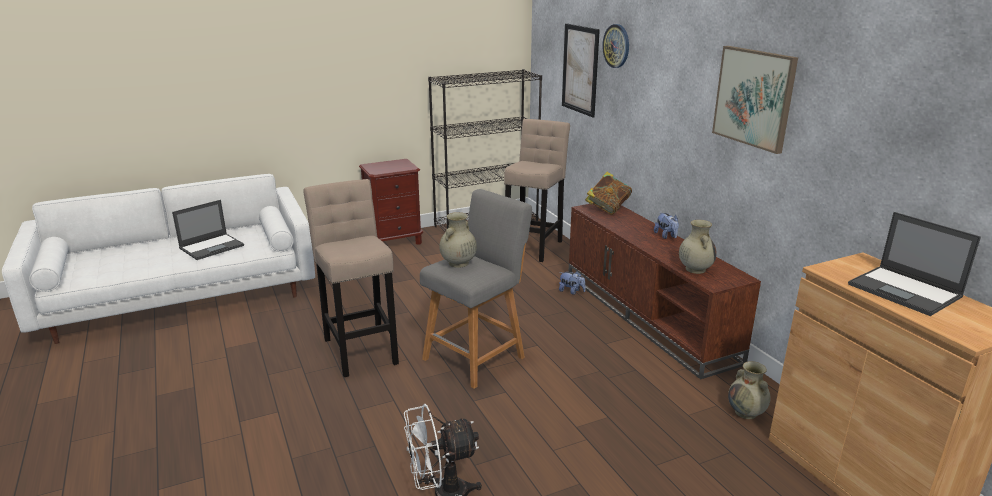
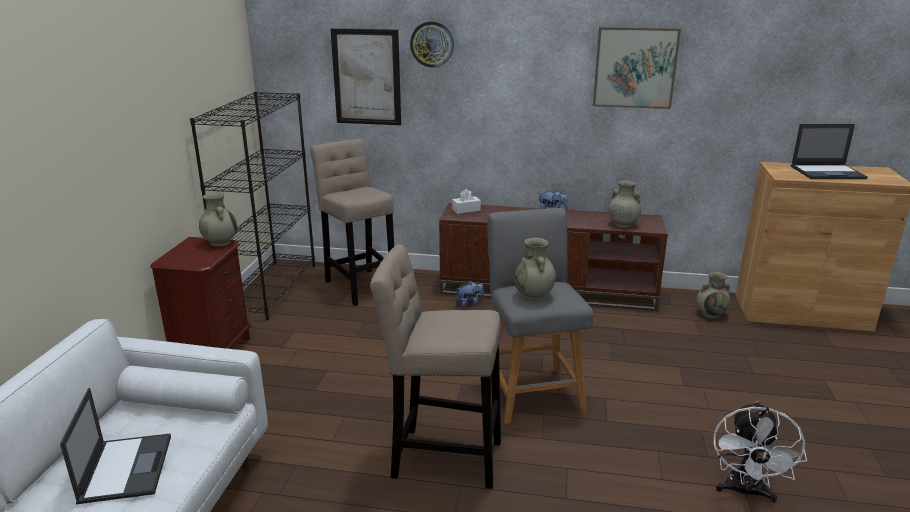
camera: 55 degrees left, 0 degrees up
book [585,172,632,215] -> white tissue box [452,189,481,214]
none -> beige vase [199,192,237,247]

